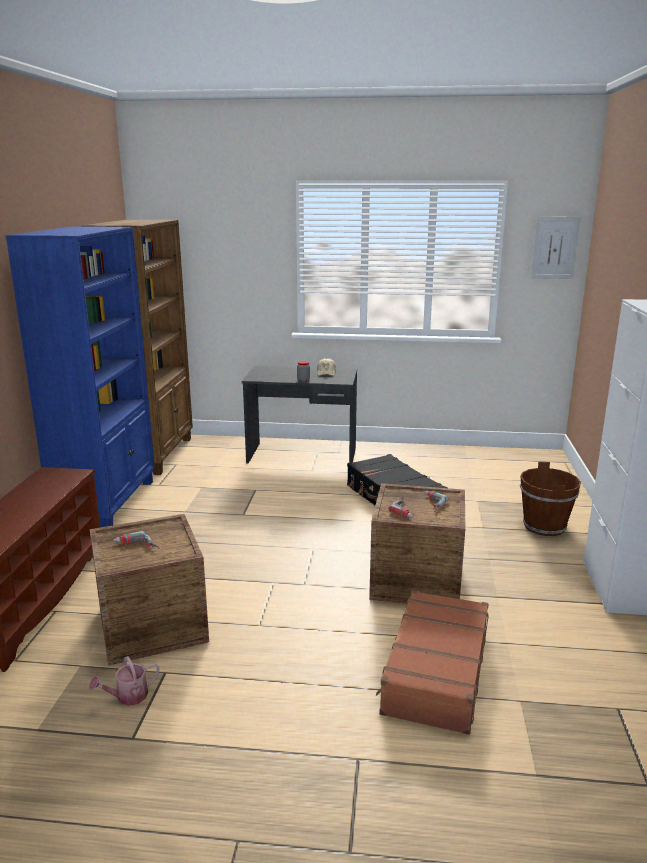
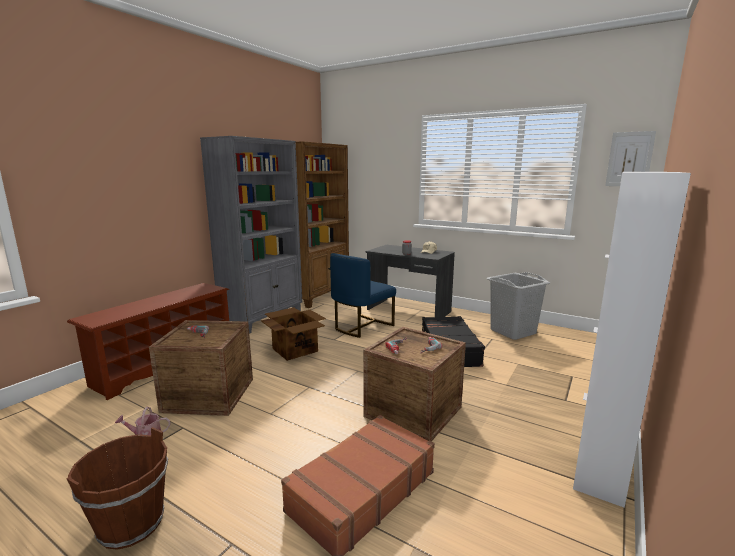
camera: 25 degrees right, 5 degrees down
blue bookcase [5,226,155,527] -> grey bookcase [200,136,302,334]
brown bucket [520,462,581,536] -> brown bucket moved to [67,427,168,550]
none -> cardboard box [261,308,326,361]
none -> blue chair [330,253,396,338]
none -> grey laundry basket [487,272,550,340]

